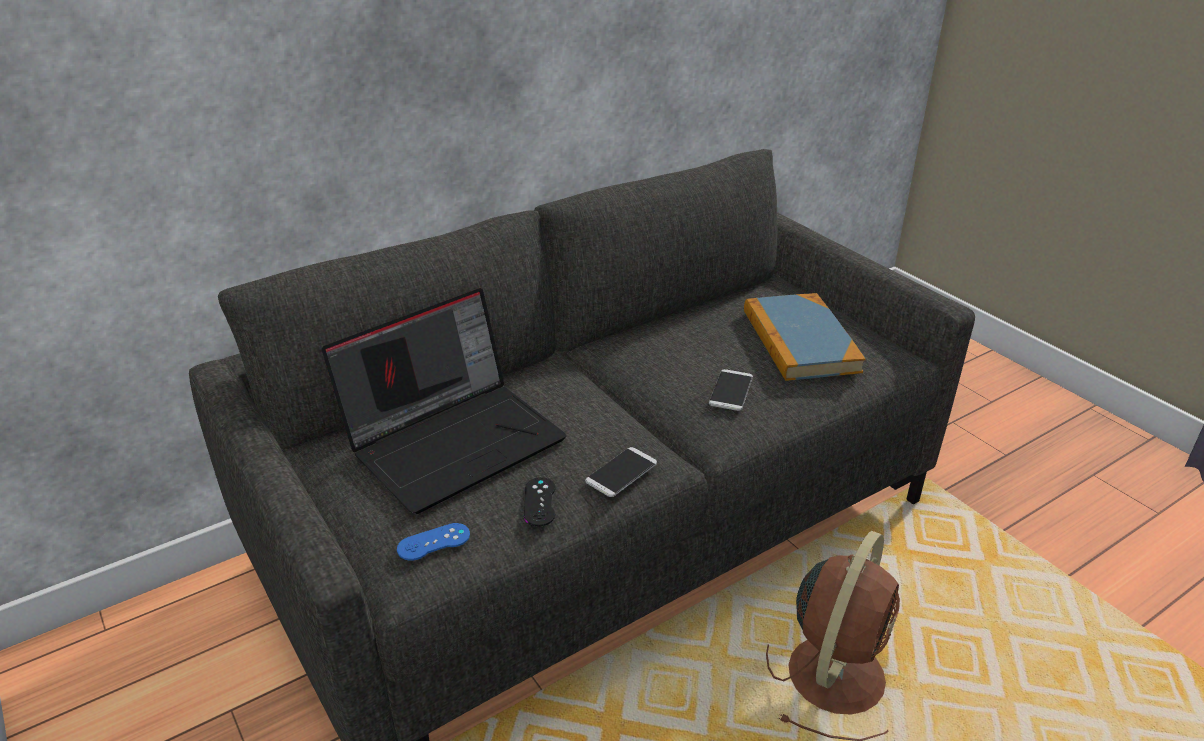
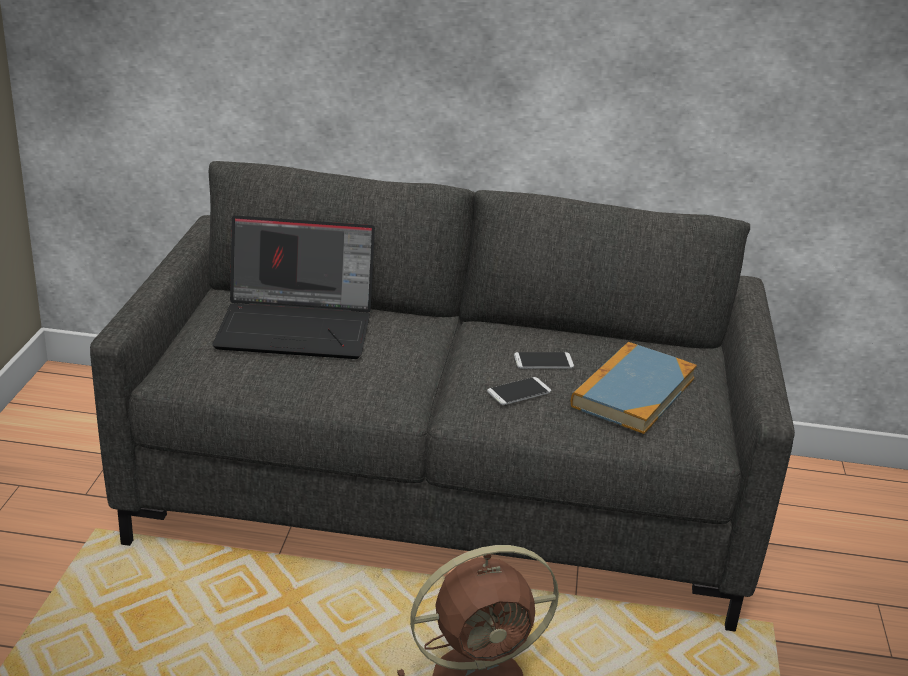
camera: 40 degrees right, 5 degrees down
blue game controller [397,523,470,561] -> none
black game controller [524,477,556,526] -> none
phone [585,447,657,497] -> phone moved to [514,352,574,369]

